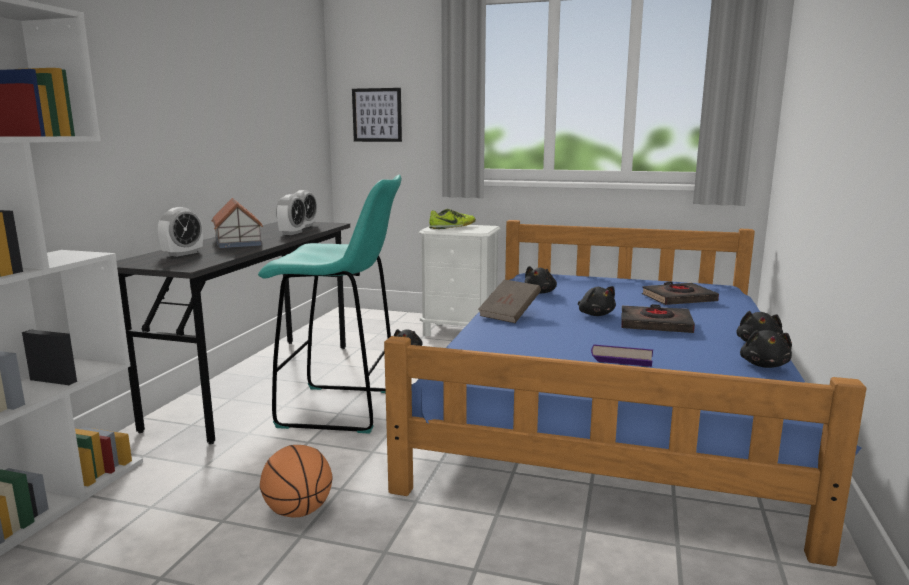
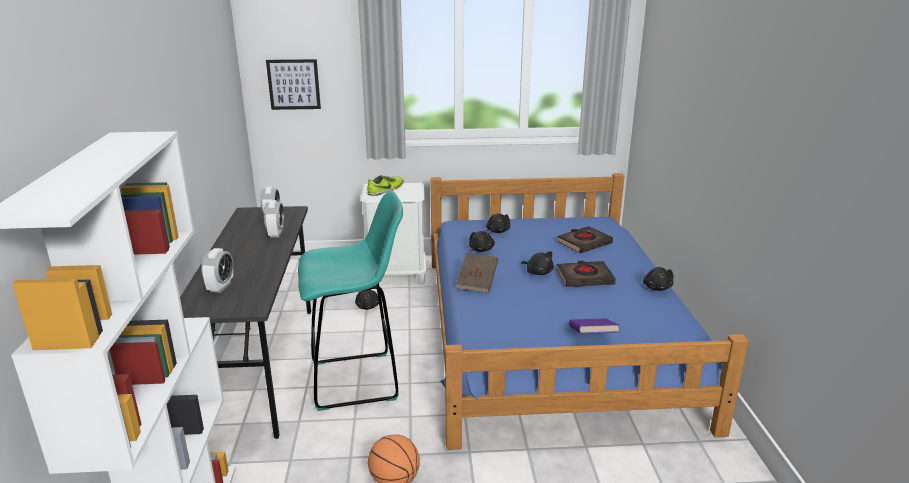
camera: 20 degrees left, 10 degrees up
toy house [211,198,263,248] -> none
black plush toy [740,330,792,368] -> black plush toy moved to [486,213,510,233]

